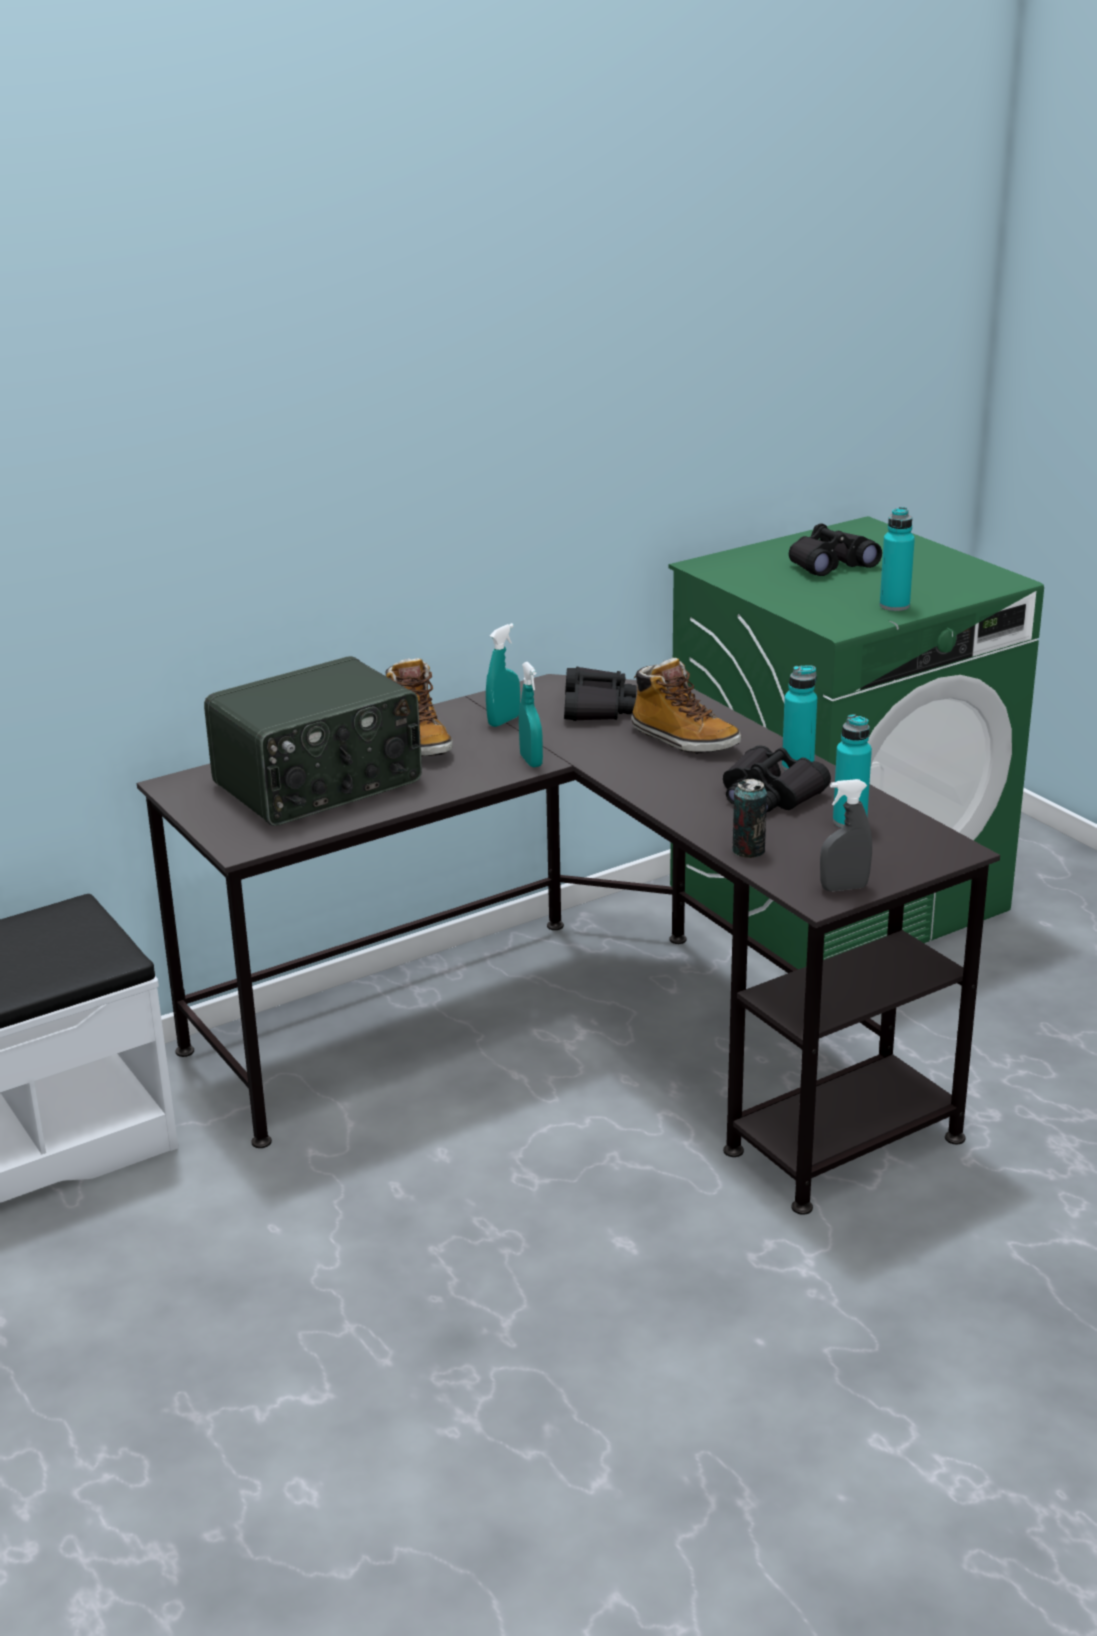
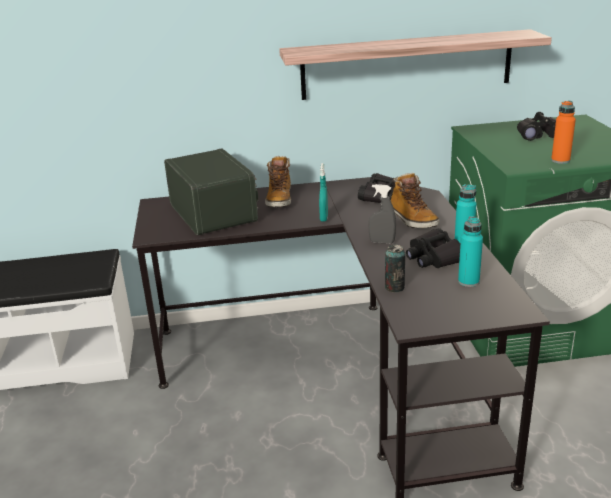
camera: 25 degrees right, 0 degrees up
radio [204,656,422,826] -> radio turned 105 degrees counterclockwise [164,148,259,236]
turquoise spray bottle [486,623,520,727] -> none
grey spray bottle [820,779,872,891] -> grey spray bottle moved to [368,184,396,244]
turquoise bottle [880,507,915,611] -> orange bottle [551,100,576,164]
none -> shelf [279,29,552,100]

